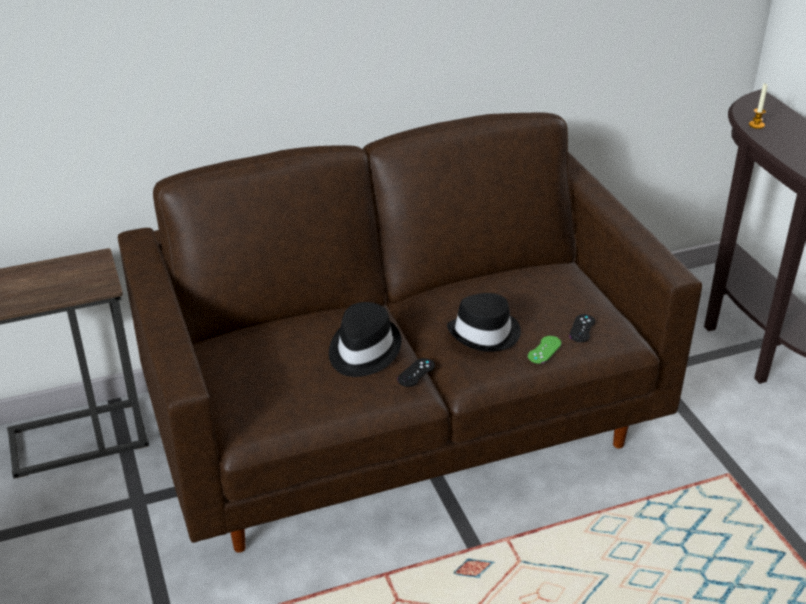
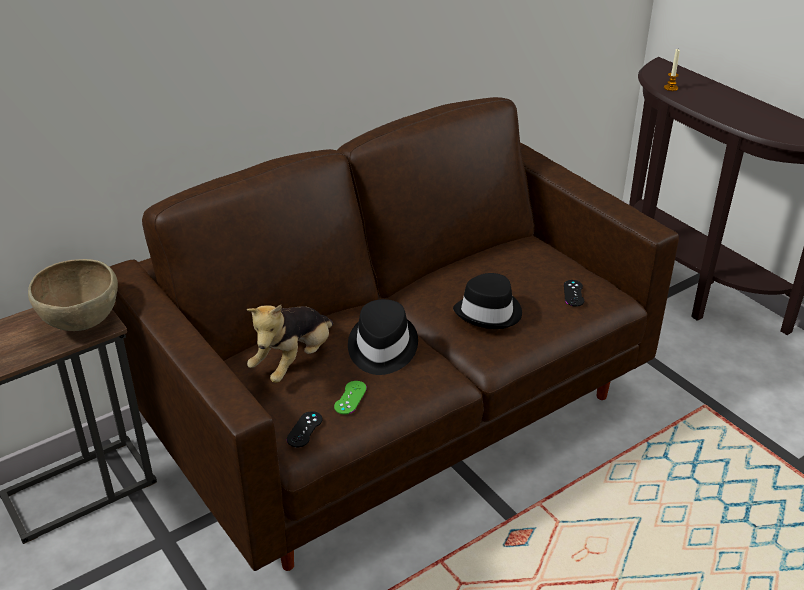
camera: 15 degrees left, 0 degrees up
black game controller [397,358,435,387] -> black game controller moved to [287,411,322,447]
green game controller [528,336,562,364] -> green game controller moved to [334,381,367,414]
none -> brown bowl [28,259,118,331]
none -> plush toy [247,305,333,383]

